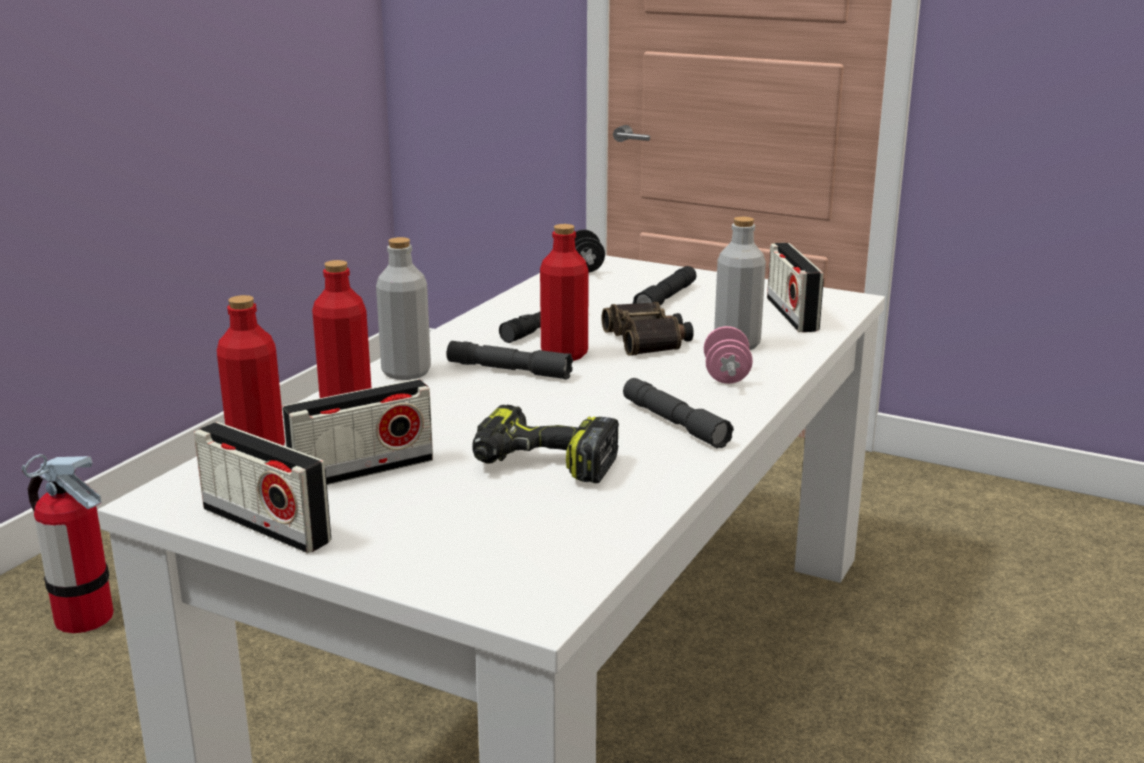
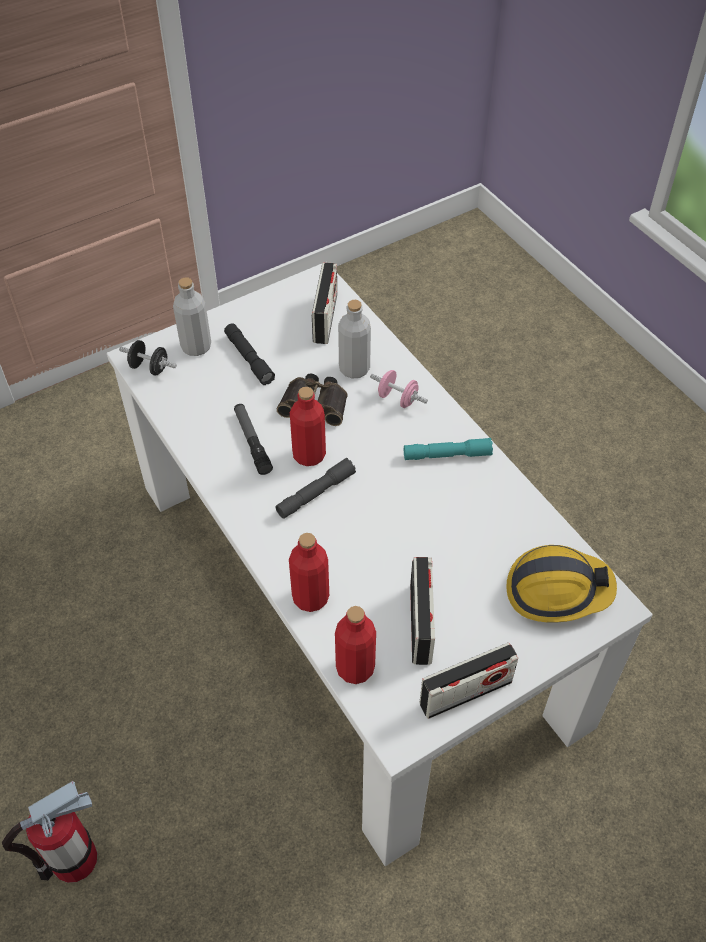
camera: 60 degrees left, 30 degrees up
grey bottle [376,237,431,380] -> grey bottle moved to [173,277,211,356]
power drill [472,405,619,483] -> none
grey flashlight [623,378,734,448] -> turquoise flashlight [404,438,493,460]
radio [767,243,824,332] -> radio turned 105 degrees counterclockwise [312,262,337,344]
none -> hard hat [506,545,617,623]

